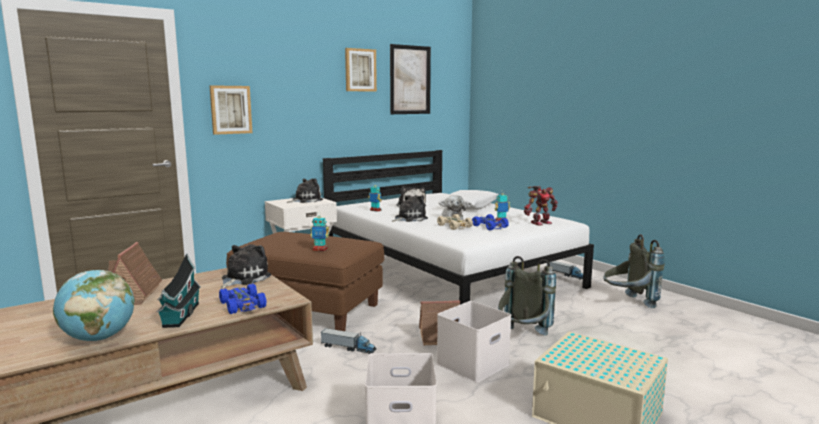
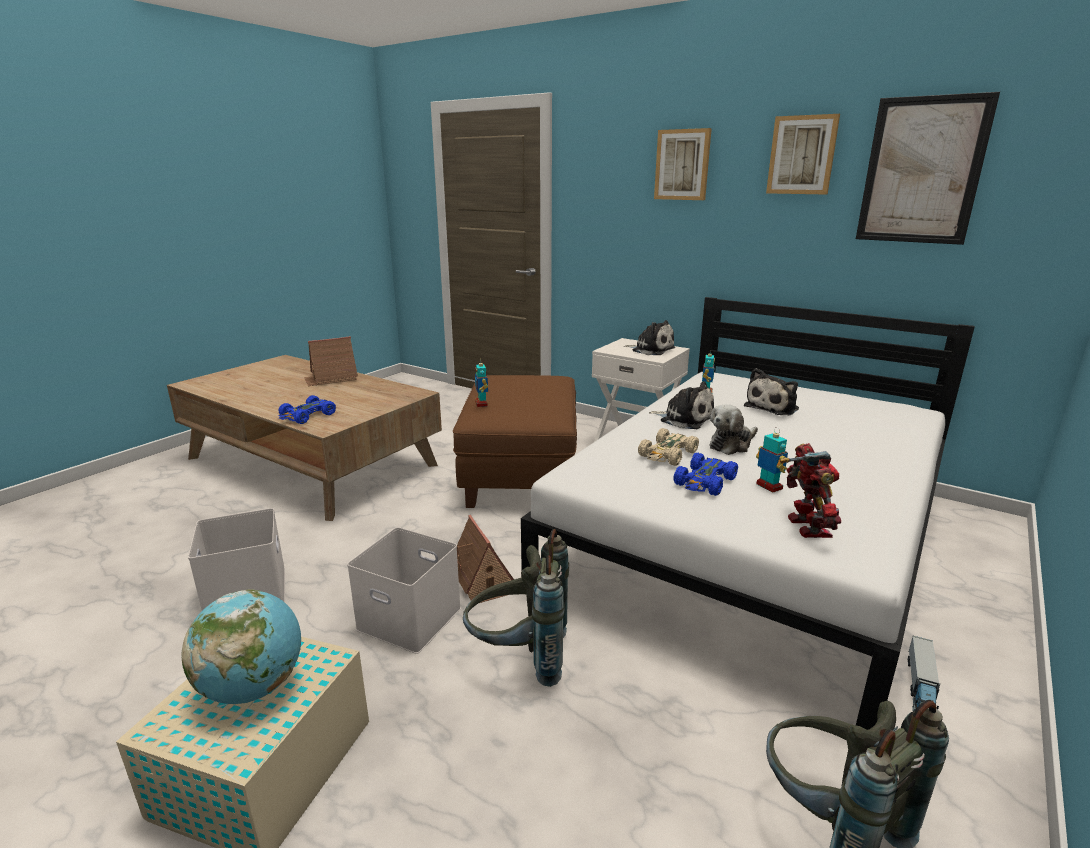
camera: 70 degrees right, 10 degrees up
globe [53,270,135,341] -> globe moved to [182,590,301,704]
toy house [157,253,201,328] -> none
picture [210,85,252,135] -> picture moved to [654,128,712,200]
plush toy [220,244,271,289] -> none
toy truck [321,328,376,354] -> none
white pillow [438,190,498,210] -> none
toy robot [524,186,558,226] -> toy robot turned 135 degrees counterclockwise [780,443,841,538]

